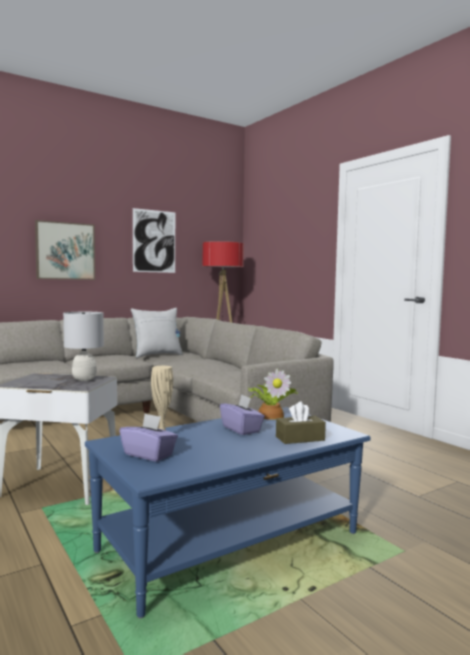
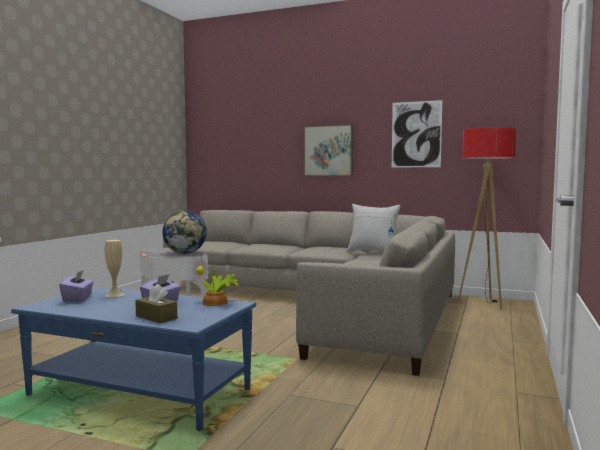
camera: 55 degrees right, 0 degrees up
grey table lamp [63,312,104,381] -> globe [162,210,207,254]

